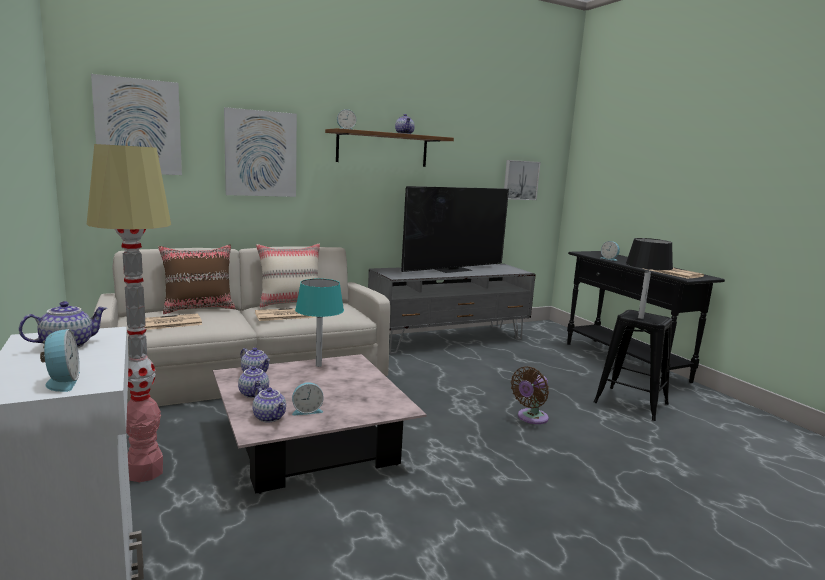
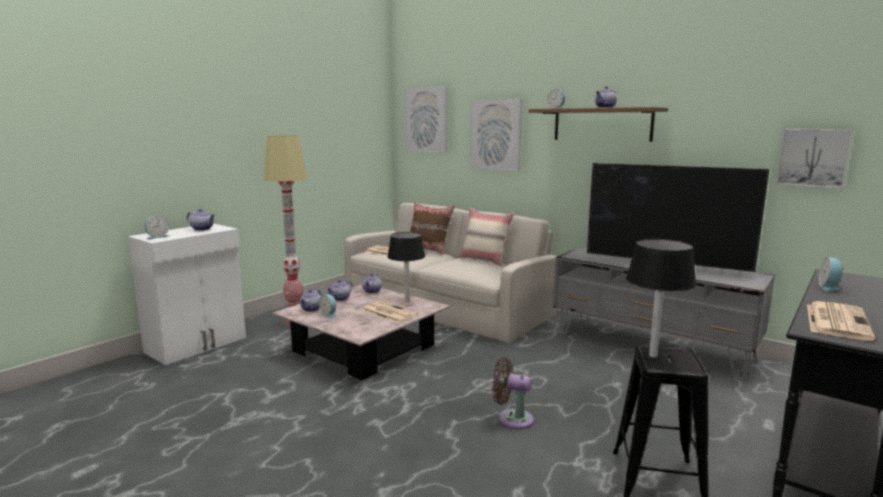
camera: 65 degrees right, 0 degrees up
newspaper [255,308,316,321] -> newspaper moved to [362,301,418,323]
turquoise table lamp [295,279,344,367] -> black table lamp [388,232,425,302]

